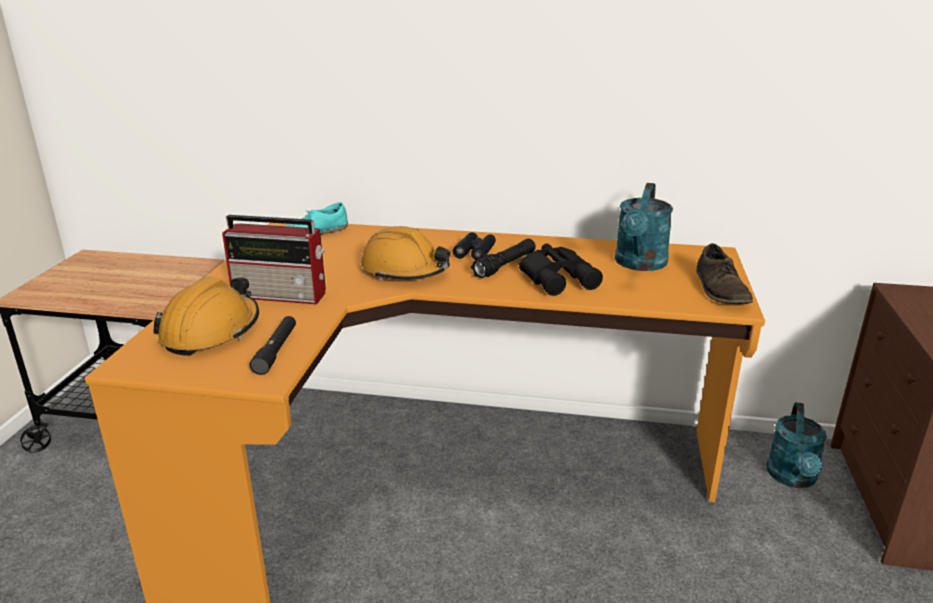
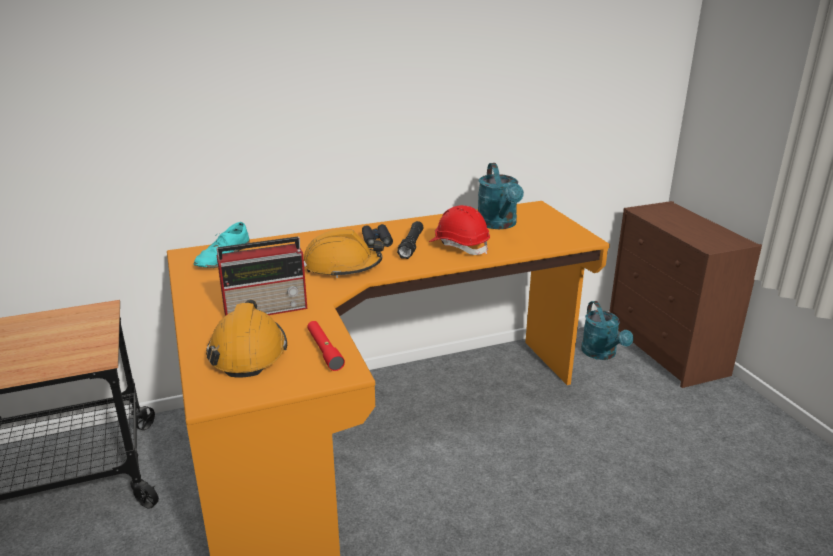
camera: 30 degrees left, 0 degrees up
black flashlight [250,316,296,375] -> red flashlight [307,321,345,371]
black binoculars [519,244,603,296] -> red hard hat [429,205,490,255]
brown shoe [696,243,753,304] -> none

